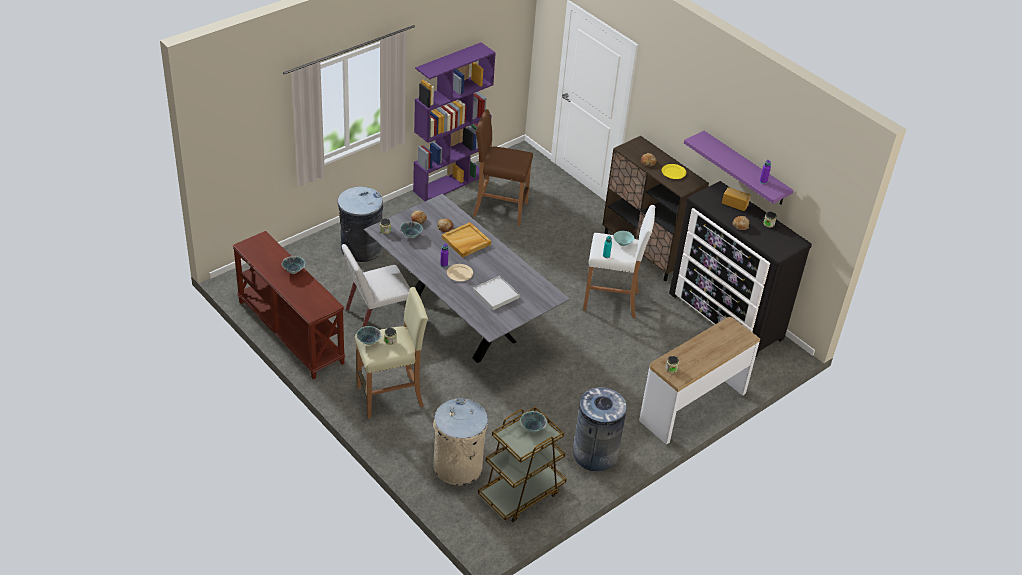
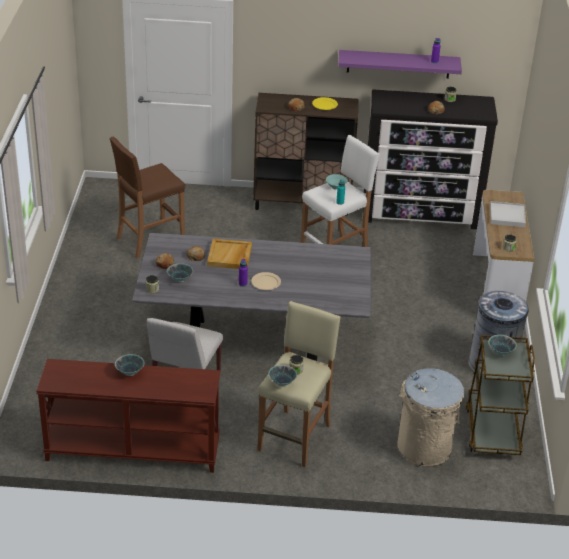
camera: 45 degrees left, 5 degrees down
grey trash can [337,187,383,262] -> none
purple bookcase [413,42,496,201] -> none
white tray [473,276,520,310] -> white tray moved to [490,201,526,227]
bread [722,187,751,211] -> none

